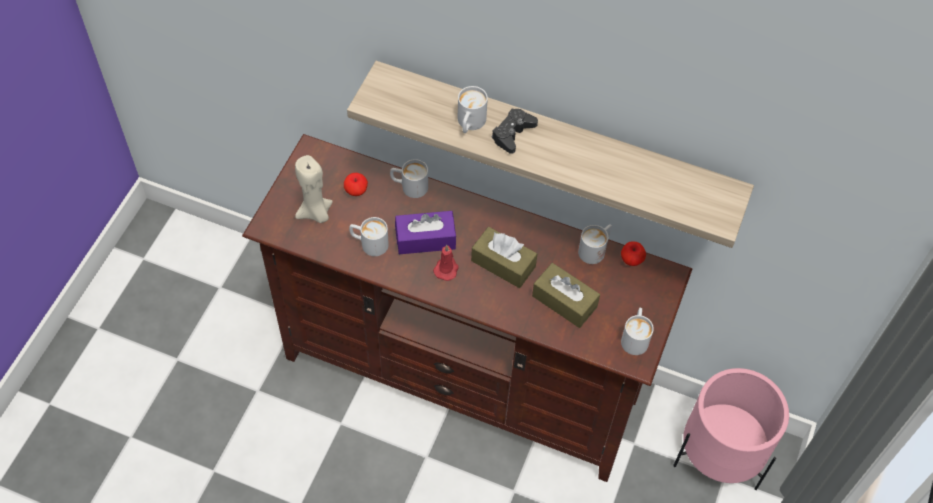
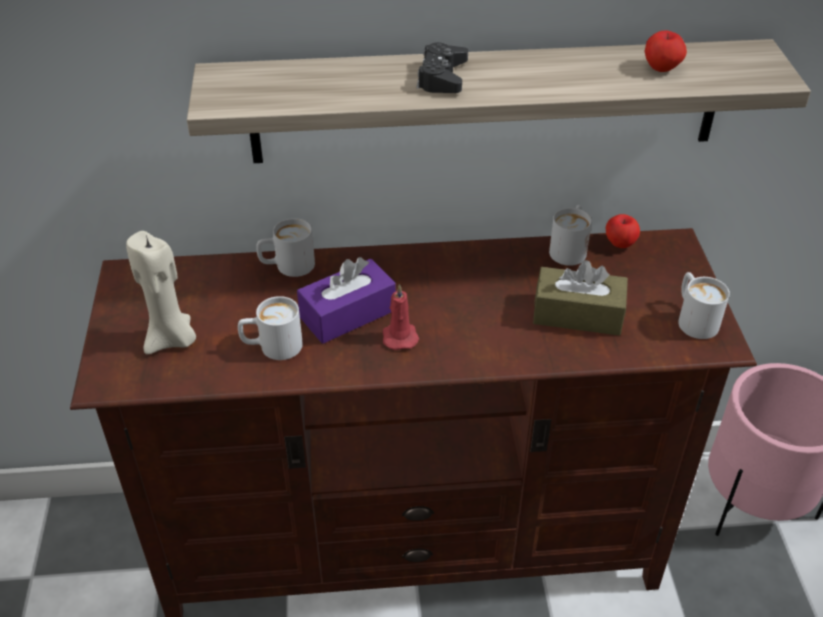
camera: 25 degrees left, 15 degrees down
apple [344,173,368,196] -> apple moved to [645,30,687,72]
white mug [458,86,488,133] -> none
brown tissue box [471,227,537,288] -> none

